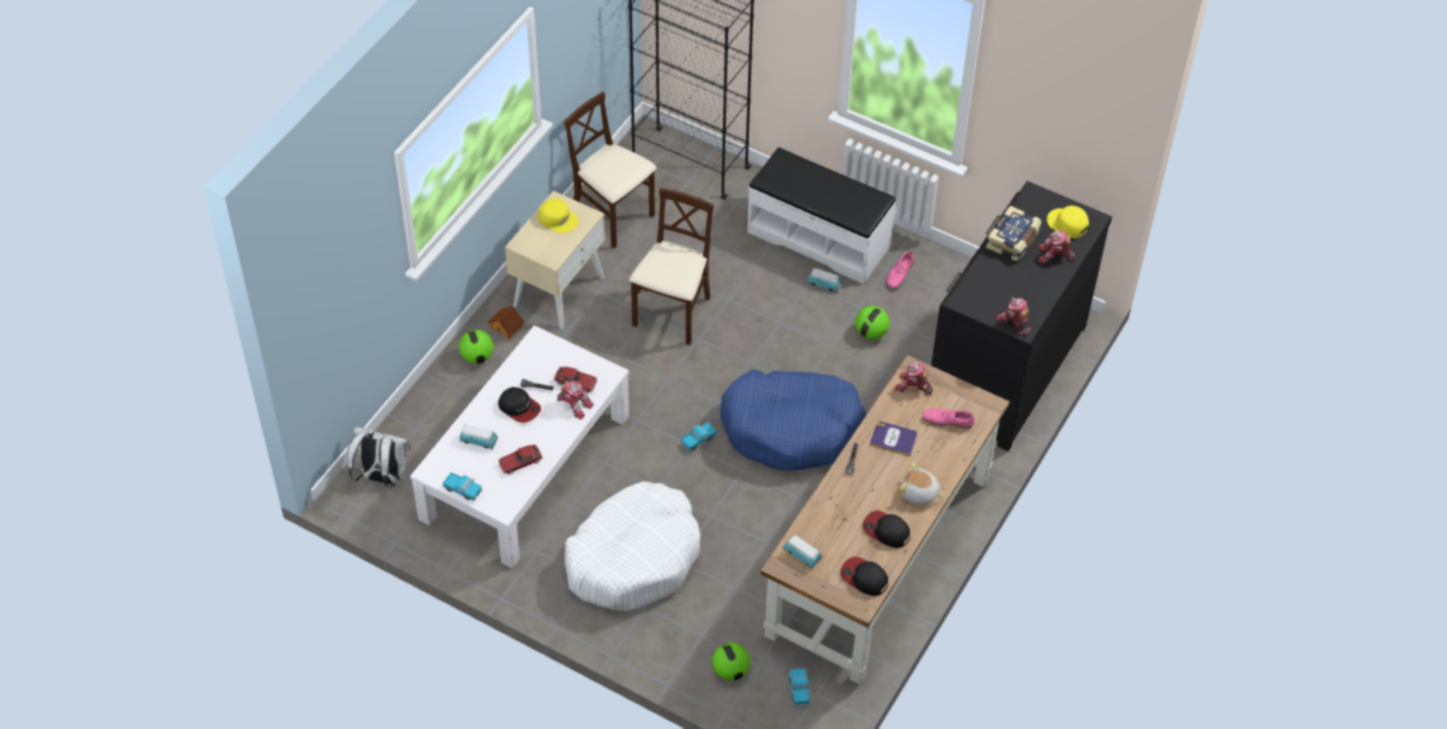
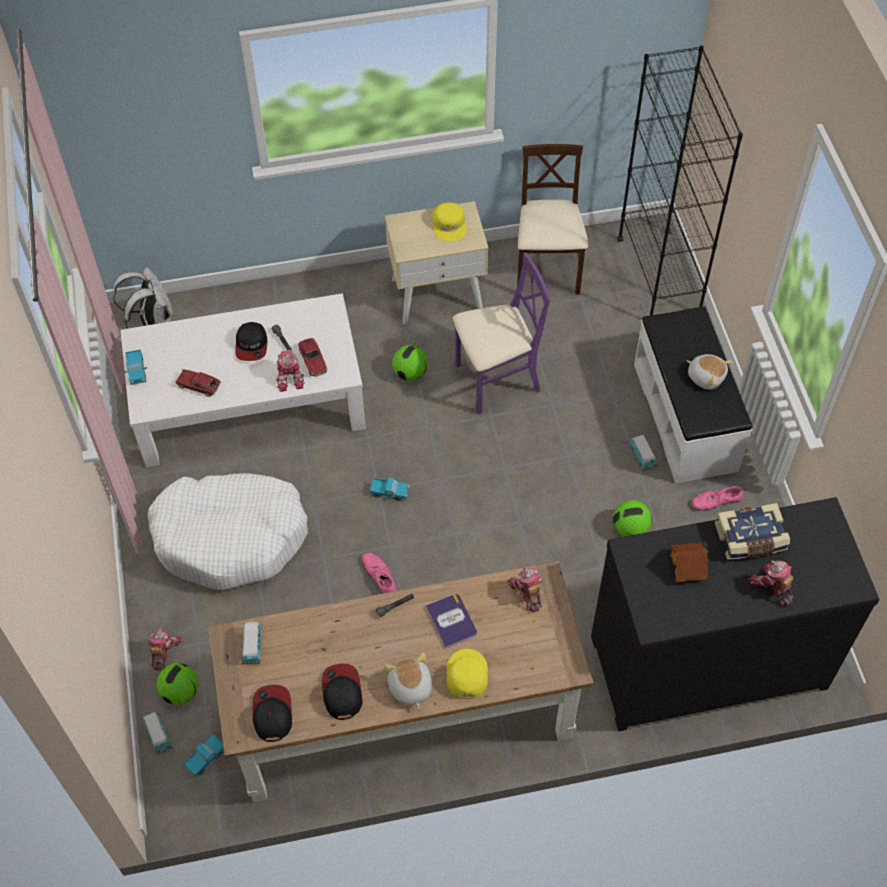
camera: 50 degrees right, 5 degrees up
football [459,330,493,364] -> football moved to [392,345,428,381]
toy car [460,424,498,449] -> toy car moved to [143,711,173,755]
toy house [487,306,525,340] -> toy house moved to [670,543,708,583]
beige chair [629,188,714,345] -> purple chair [453,253,551,414]
blue dog bed [720,369,866,471] -> none
pink shoe [922,409,975,429] -> pink shoe moved to [362,553,397,593]
toy robot [995,297,1031,336] -> toy robot moved to [149,628,181,671]
yellow cap [1047,206,1089,238] -> yellow cap moved to [447,649,488,699]
none -> plush toy [687,354,733,390]

